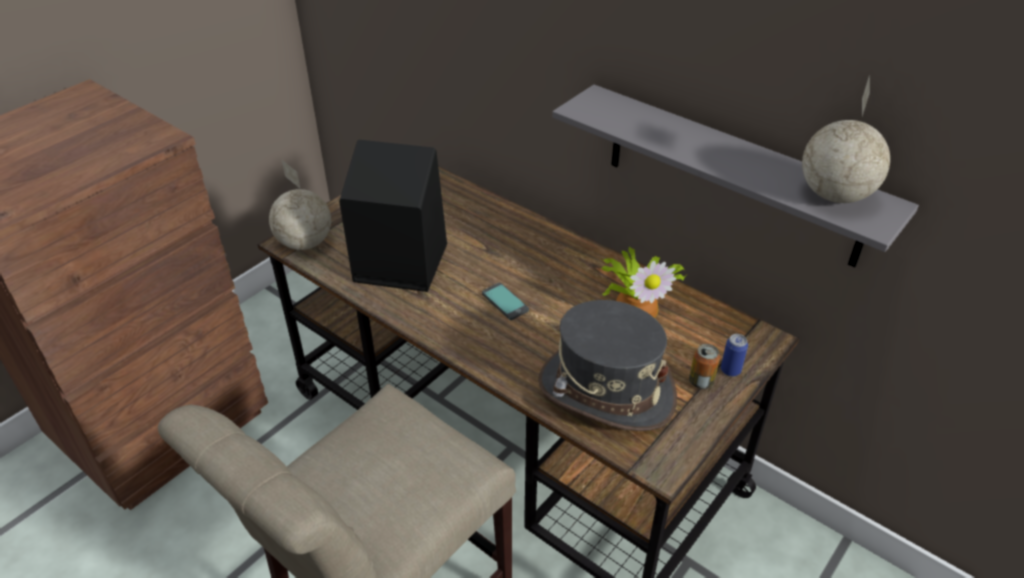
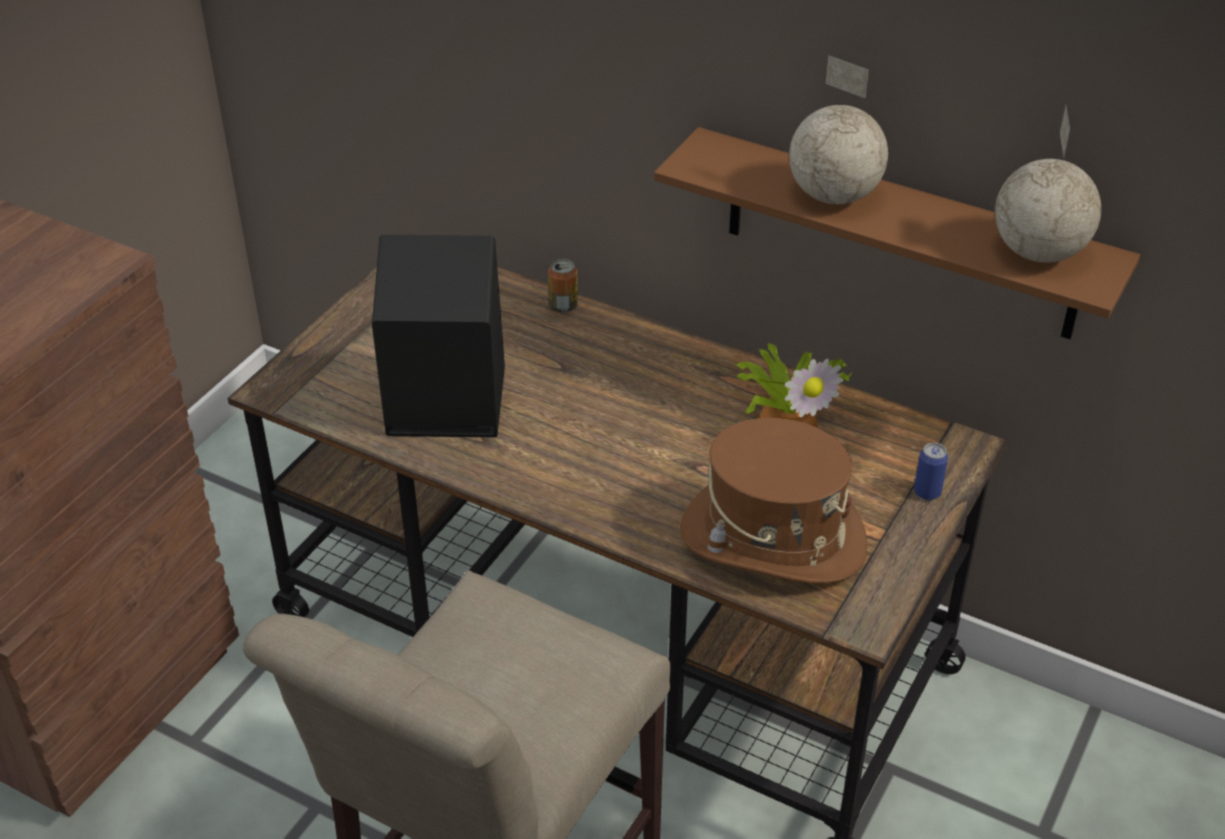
camera: 10 degrees left, 0 degrees up
globe [269,160,331,250] -> globe moved to [789,55,888,204]
phone [482,283,529,320] -> none
grey hat [538,300,677,431] -> brown hat [680,418,868,584]
grey shelf [552,84,919,267] -> brown shelf [654,127,1140,339]
can [689,344,720,389] -> can moved to [548,259,578,313]

